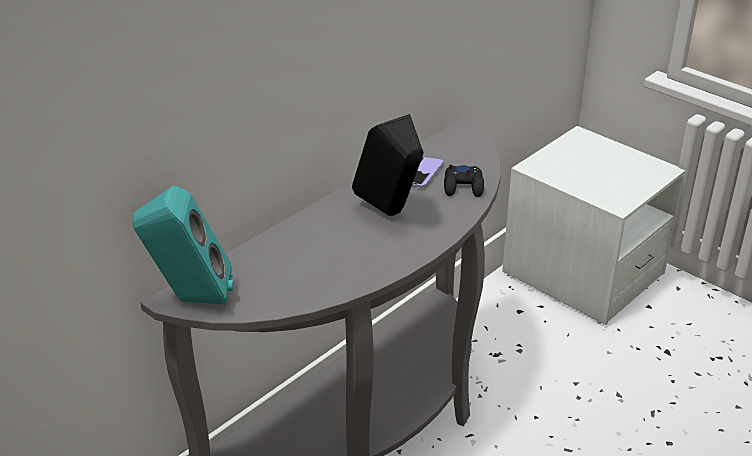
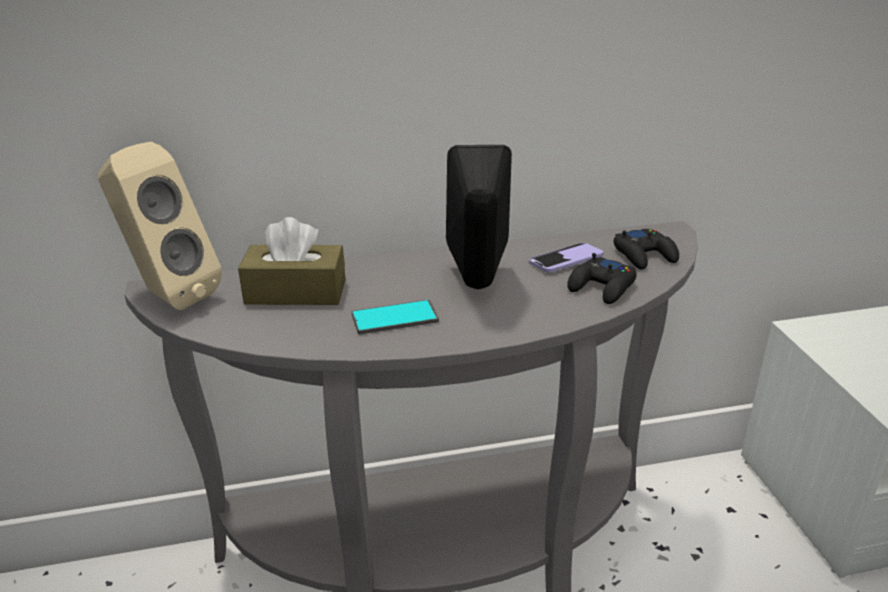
camera: 35 degrees right, 5 degrees down
turquoise speaker [133,186,234,305] -> beige speaker [98,142,222,310]
none -> brown tissue box [238,217,346,305]
none -> phone [352,300,439,334]
none -> black game controller [614,229,679,270]

